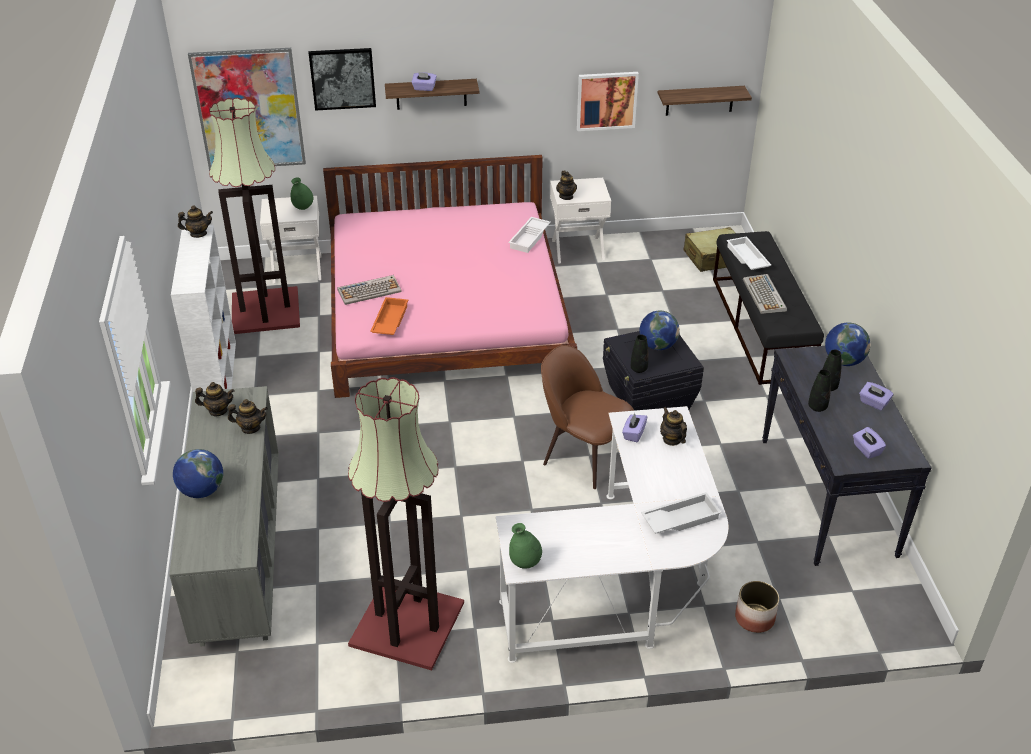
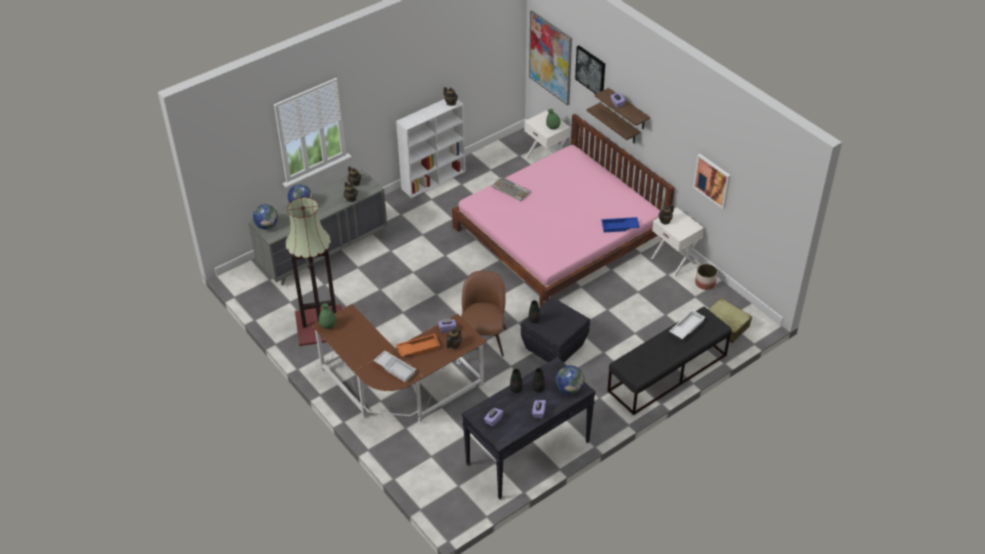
camera: 60 degrees right, 5 degrees up
floor lamp [209,97,300,334] -> none
orange tray [370,297,408,335] -> orange tray moved to [396,334,440,357]
white desk [496,406,729,663] -> brown desk [312,304,487,423]
white tray [508,217,551,253] -> blue tray [601,217,640,233]
globe [640,310,680,350] -> globe moved to [253,204,278,229]
shelf [658,86,752,116] -> shelf moved to [586,103,641,143]
planter [735,581,779,633] -> planter moved to [695,264,718,290]
keyboard [743,274,787,314] -> none

